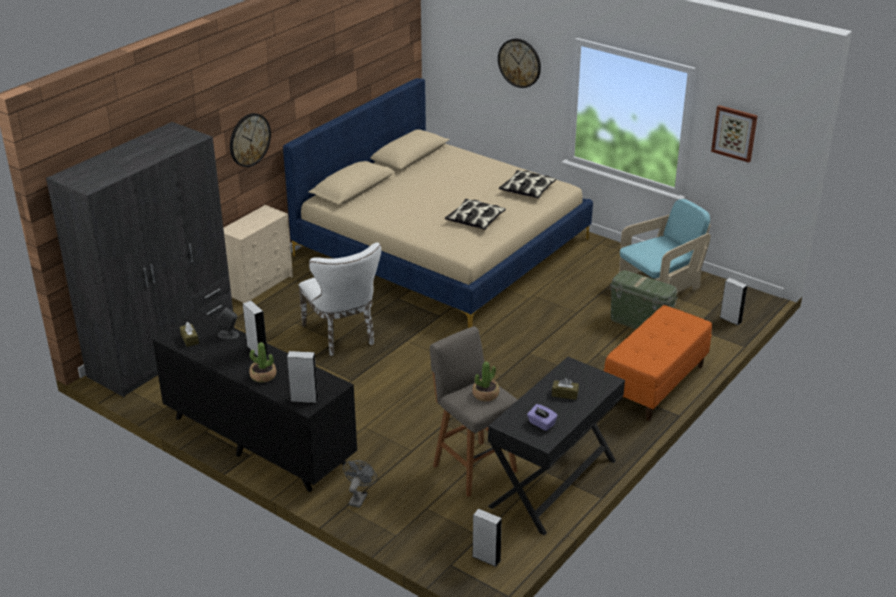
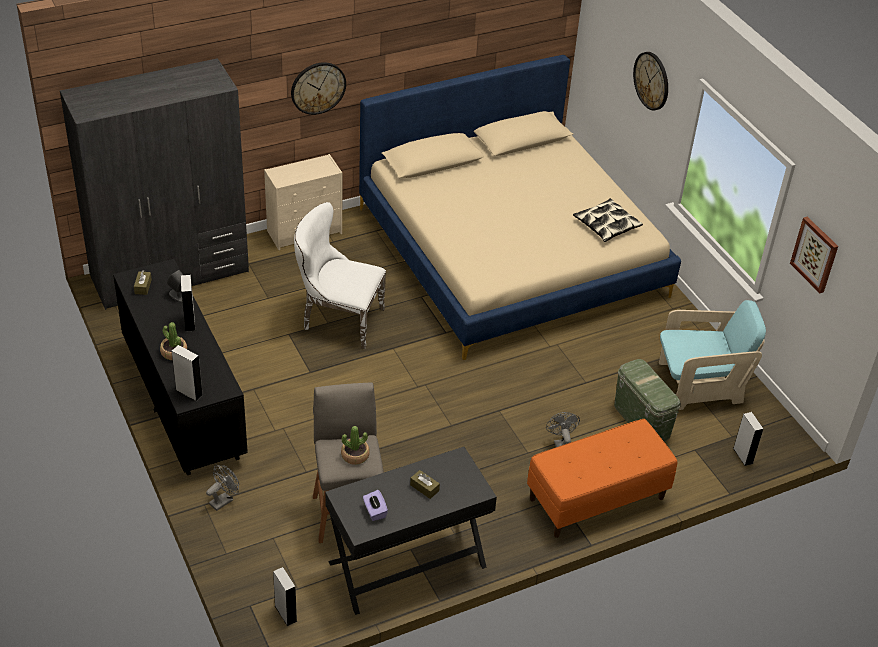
camera: 25 degrees right, 10 degrees up
white chair [298,243,381,356] -> white chair turned 105 degrees clockwise [294,202,386,349]
pillow [445,199,506,230] -> none
none -> grey fan [546,412,580,447]

